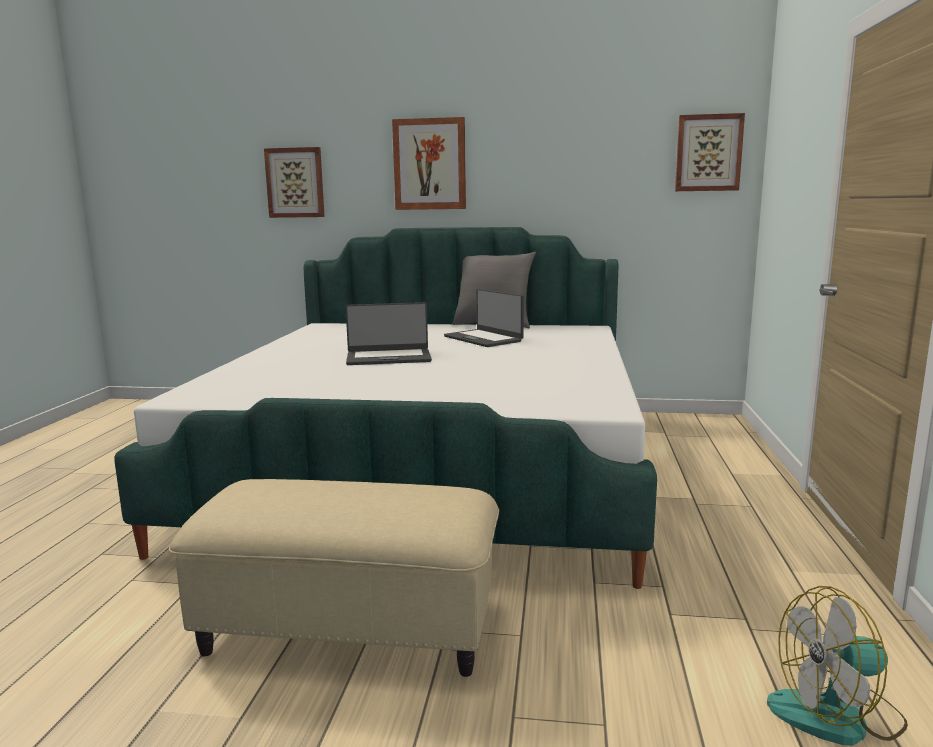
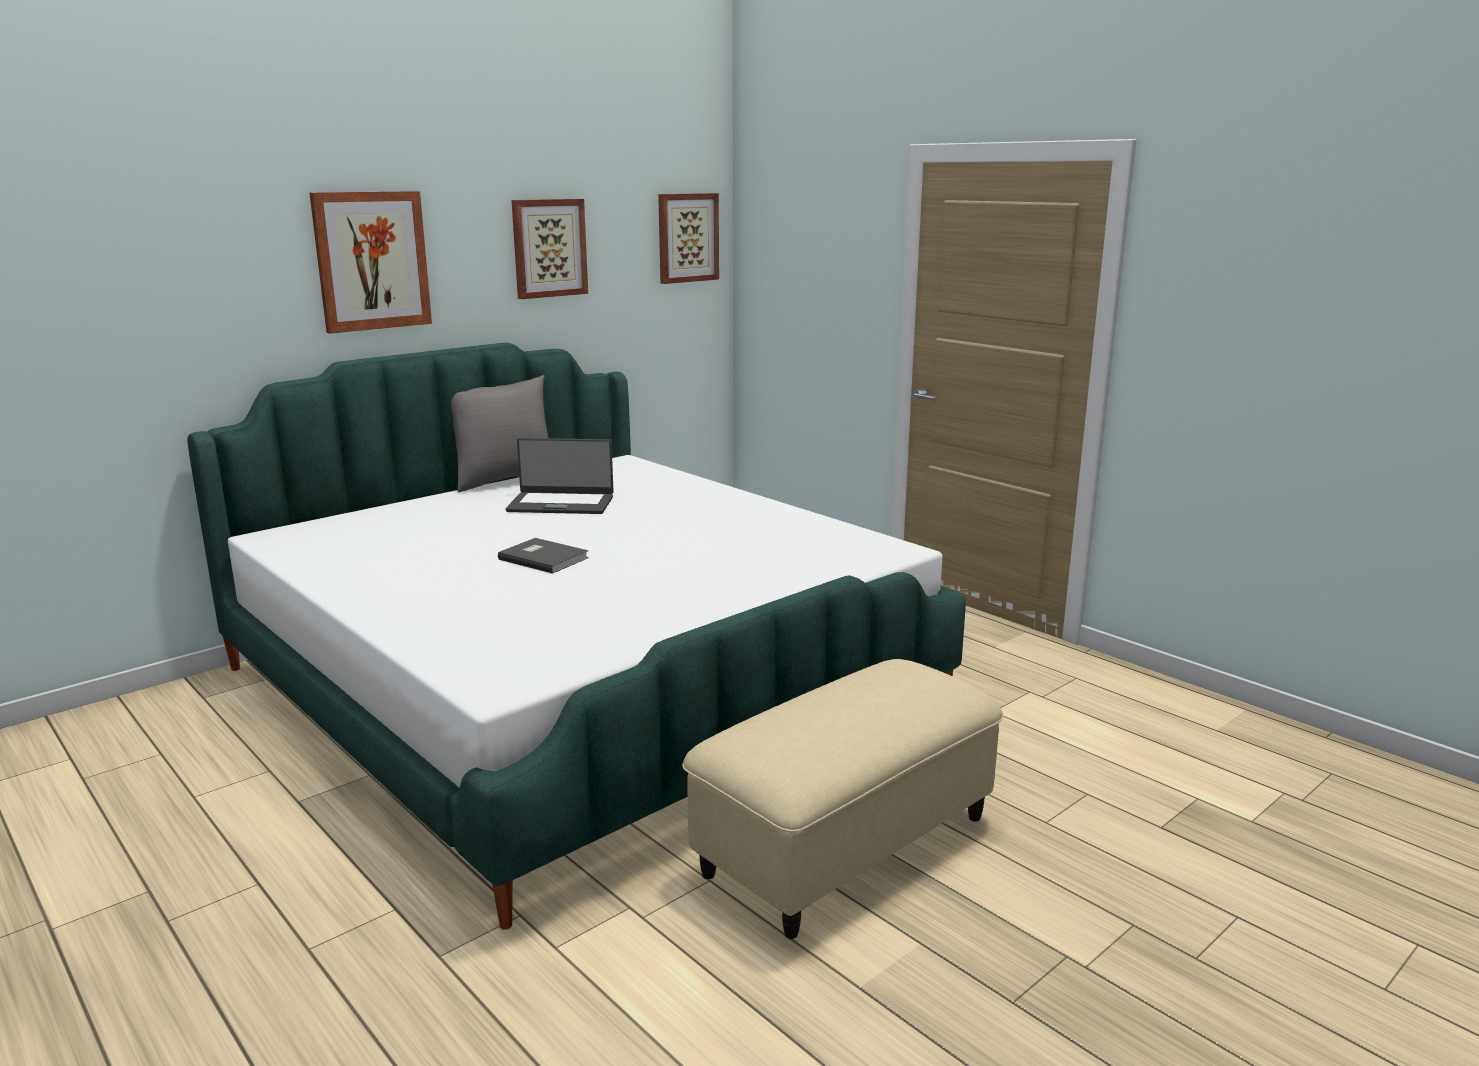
camera: 50 degrees left, 5 degrees up
picture [264,147,325,218] -> picture moved to [511,199,588,299]
laptop [345,302,432,365] -> grey book [498,538,589,574]
fan [767,586,908,746] -> none

